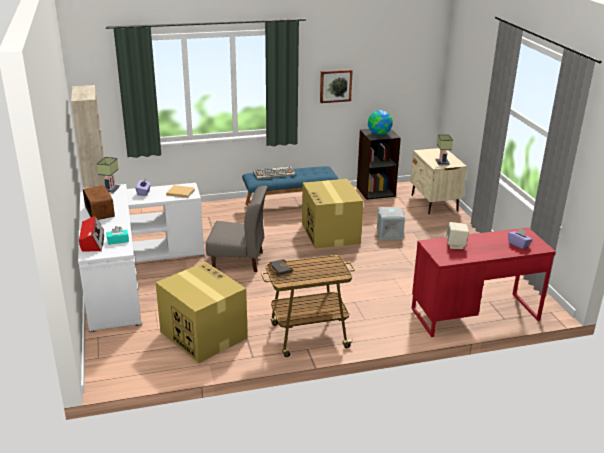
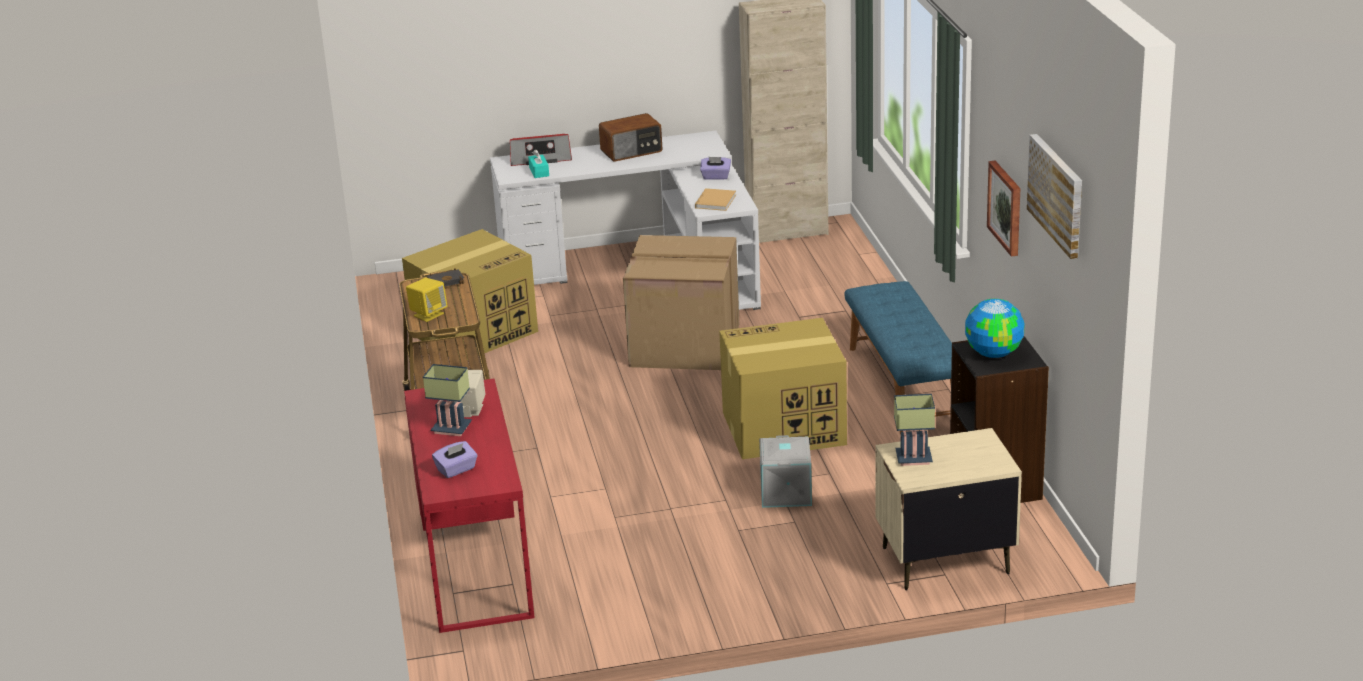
camera: 95 degrees right, 0 degrees up
table lamp [97,157,120,194] -> table lamp moved to [423,364,472,436]
grey chair [206,186,268,272] -> cardboard box [623,235,739,370]
keyboard [253,166,295,180] -> none
none -> yellow speaker [406,278,448,322]
none -> picture [1027,134,1082,259]

